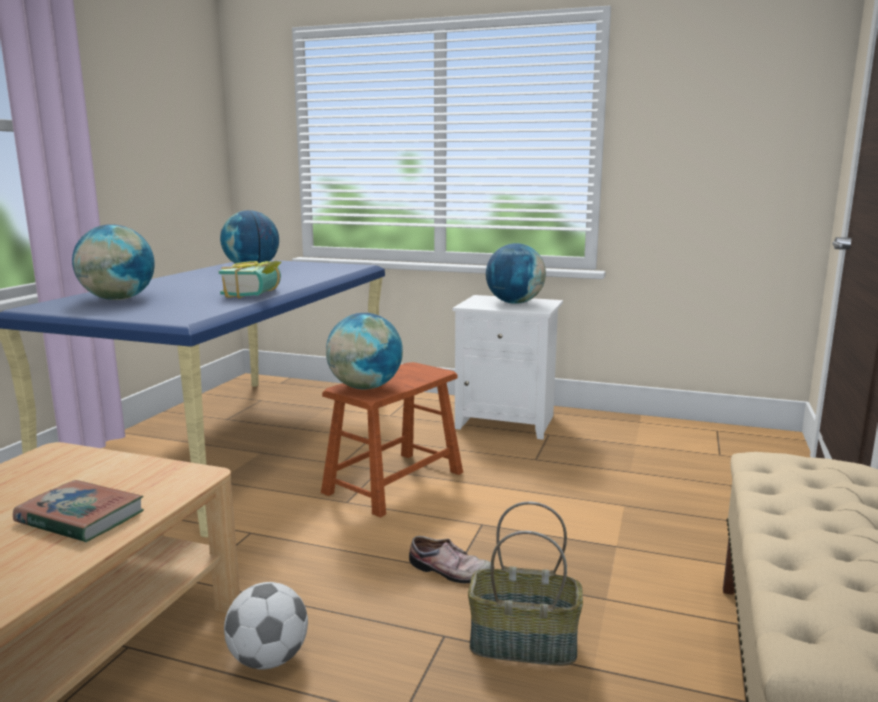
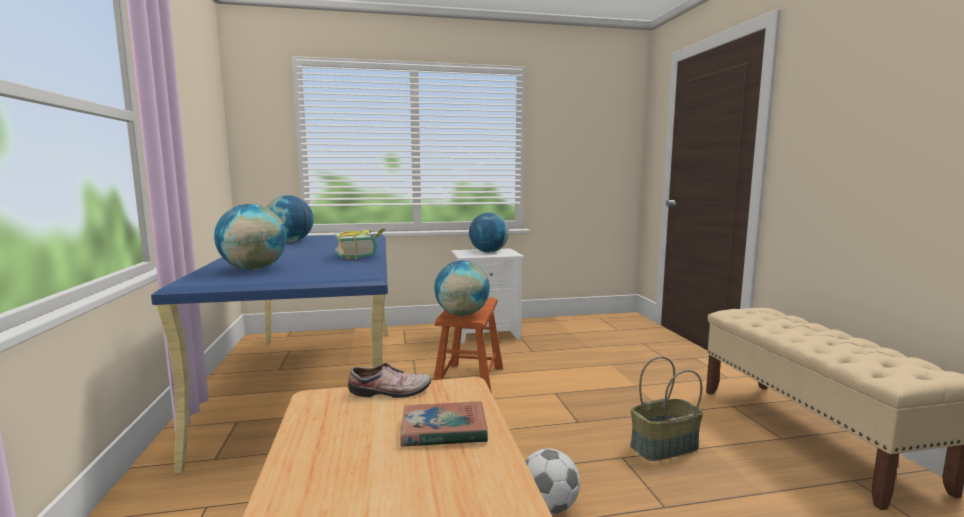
camera: 30 degrees left, 5 degrees down
shoe [409,536,491,583] -> shoe moved to [348,363,431,398]

